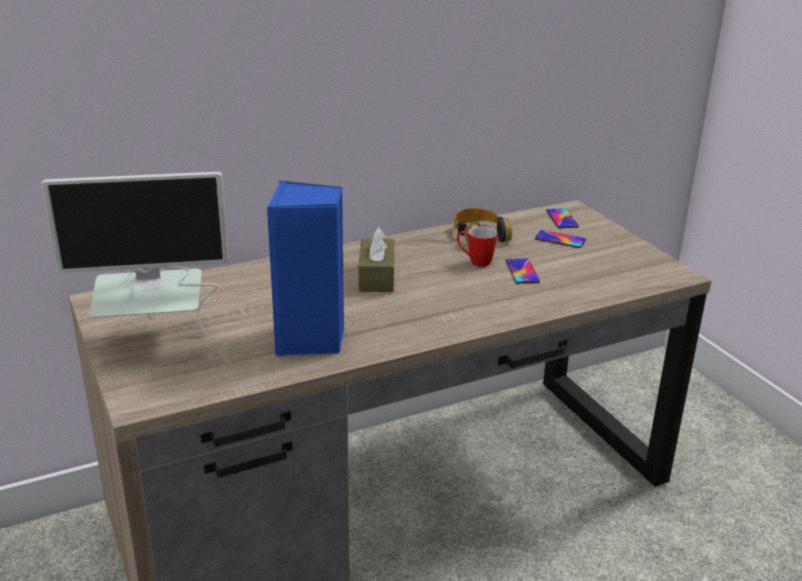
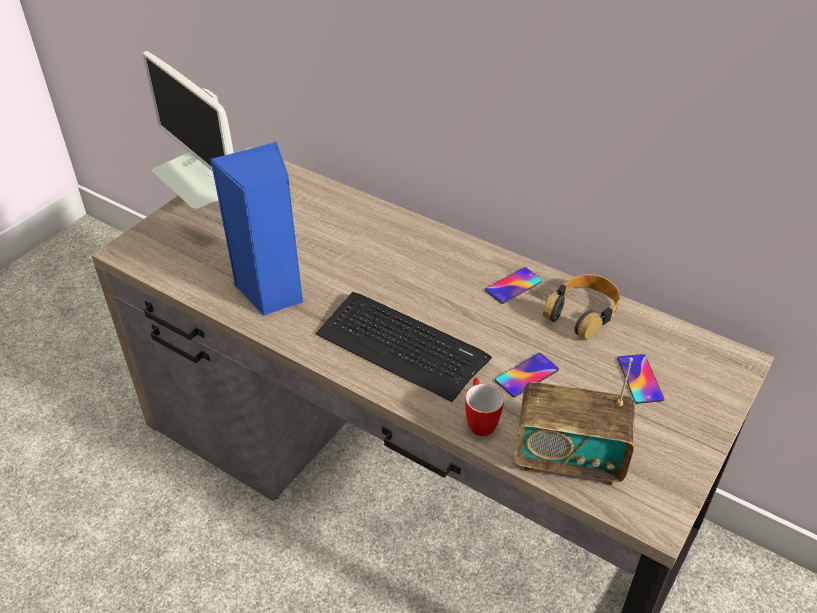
camera: 60 degrees right, 15 degrees up
brown tissue box [359,227,394,292] -> none
mug [457,227,497,267] -> mug moved to [465,378,504,436]
phone [546,208,579,228] -> phone moved to [485,267,542,304]
none -> keyboard [316,292,492,402]
none -> radio [515,358,635,486]

